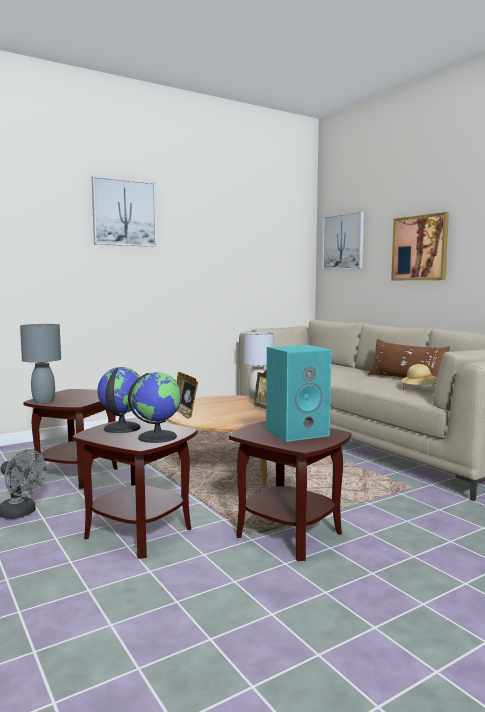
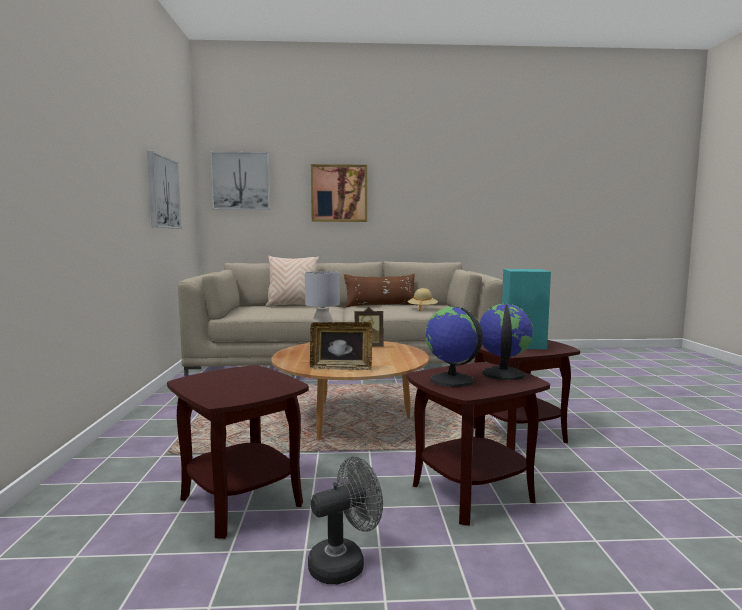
camera: 60 degrees left, 0 degrees up
grey table lamp [20,324,61,403] -> none
picture [91,176,156,247] -> picture moved to [147,151,182,229]
none -> beige pillow [266,256,319,307]

